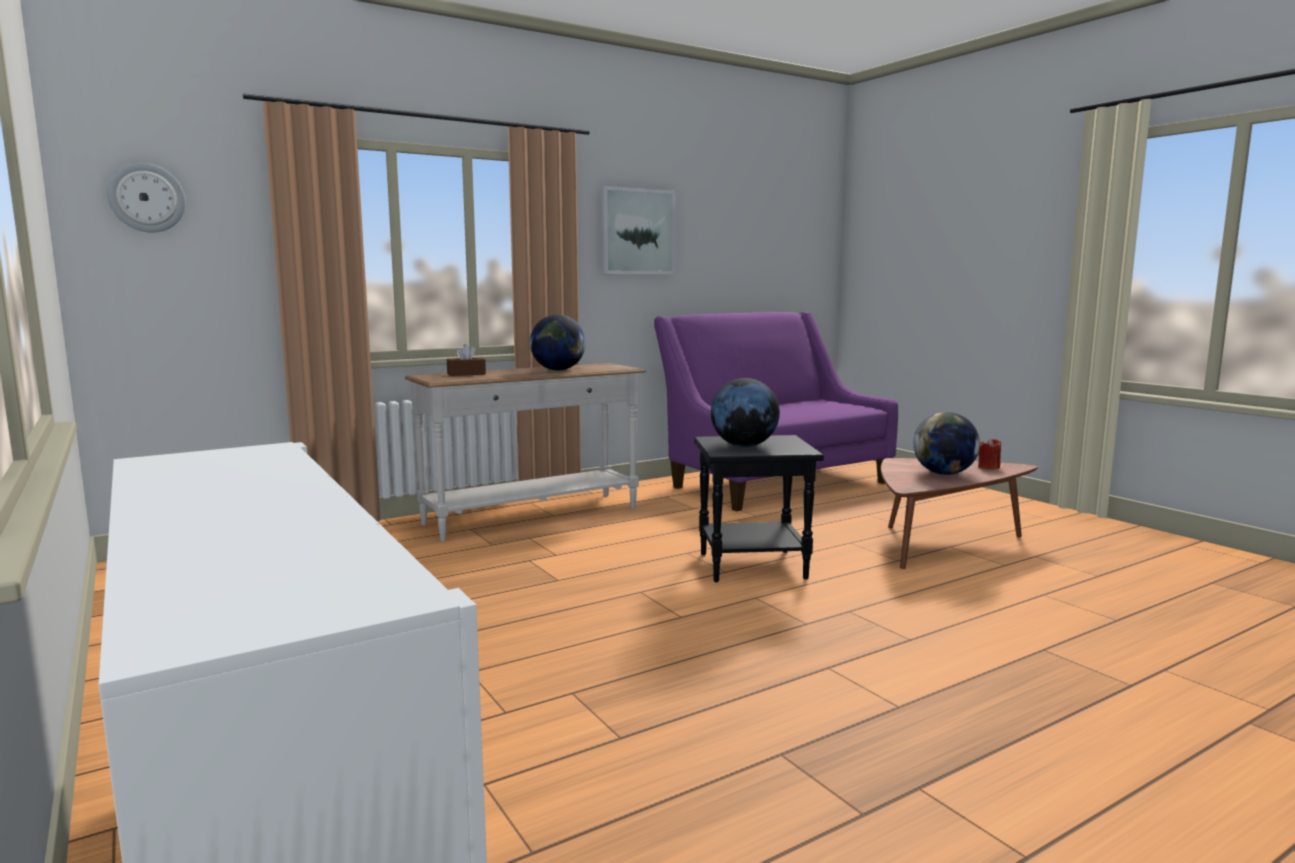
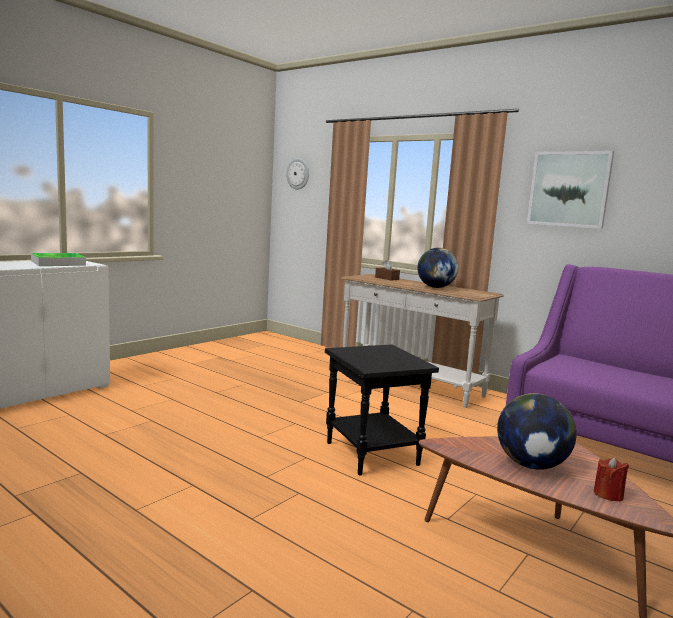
camera: 70 degrees right, 0 degrees up
globe [711,378,780,447] -> none
none -> tray [31,253,86,266]

